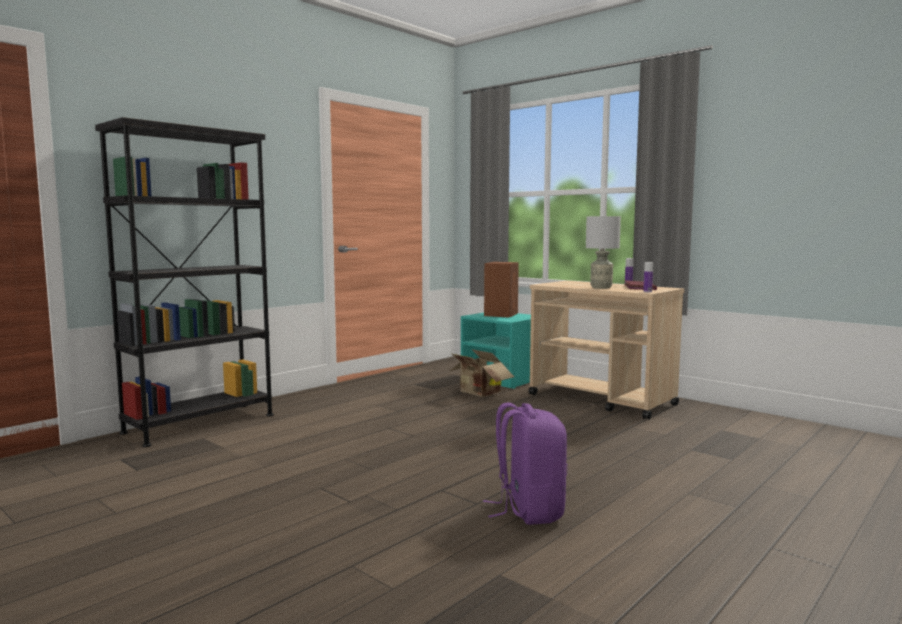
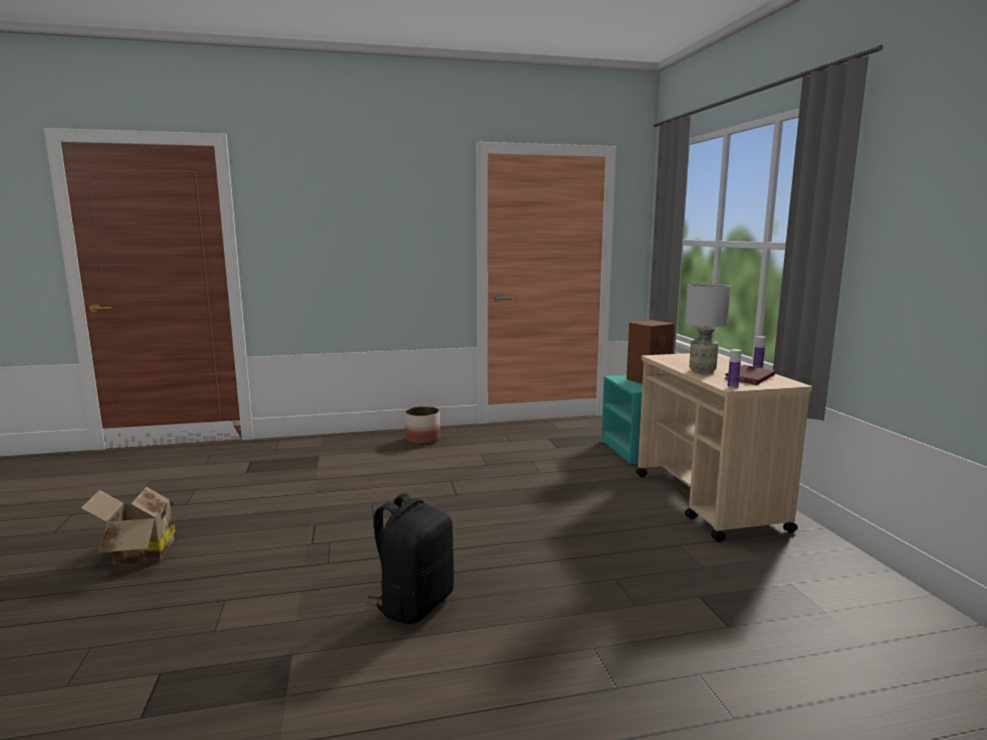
camera: 35 degrees right, 5 degrees up
black bookcase [95,117,274,447] -> none
cardboard box [450,349,514,397] -> cardboard box moved to [81,486,178,564]
purple backpack [483,403,568,525] -> black backpack [368,493,454,624]
none -> planter [405,406,440,444]

